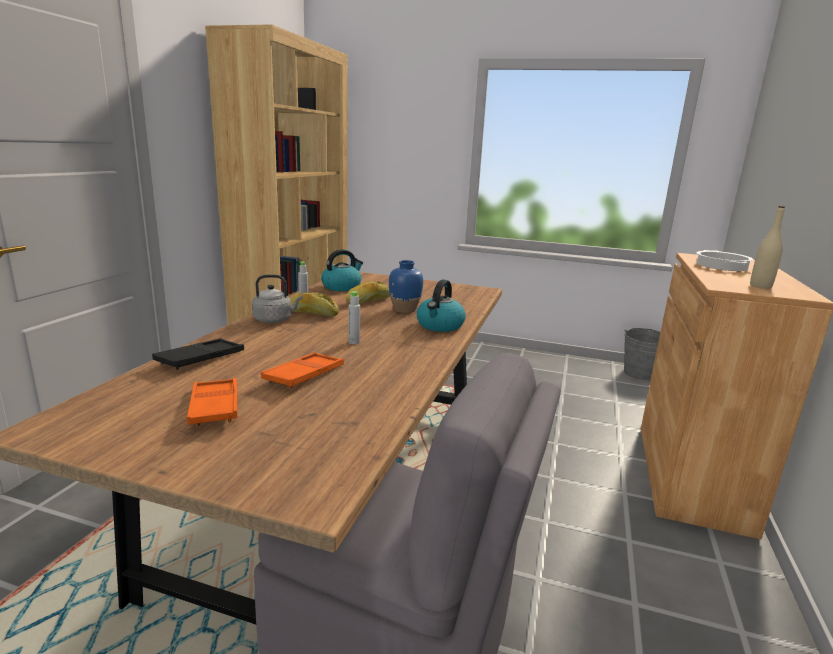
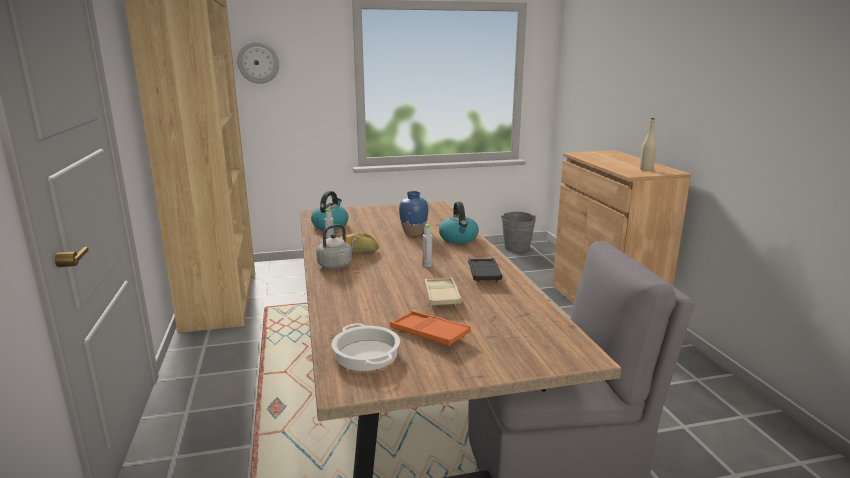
camera: 30 degrees left, 0 degrees up
black tray [152,338,244,370] -> black tray moved to [468,258,502,282]
orange tray [261,352,344,389] -> beige tray [425,277,461,307]
bread [346,281,390,303] -> none
cooking pot [696,250,753,271] -> cooking pot moved to [332,323,400,371]
none -> wall clock [237,42,279,84]

